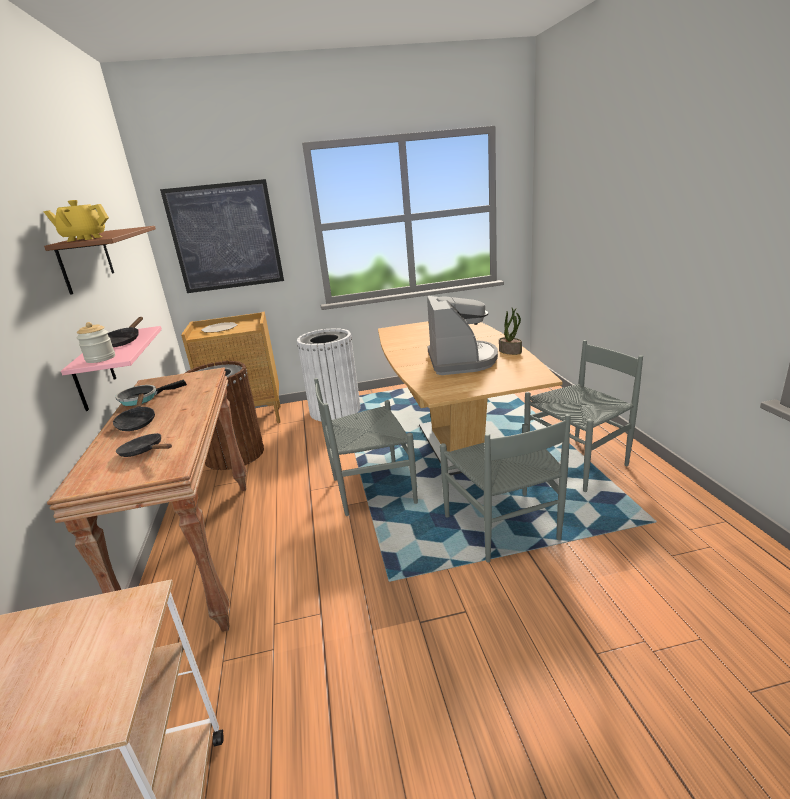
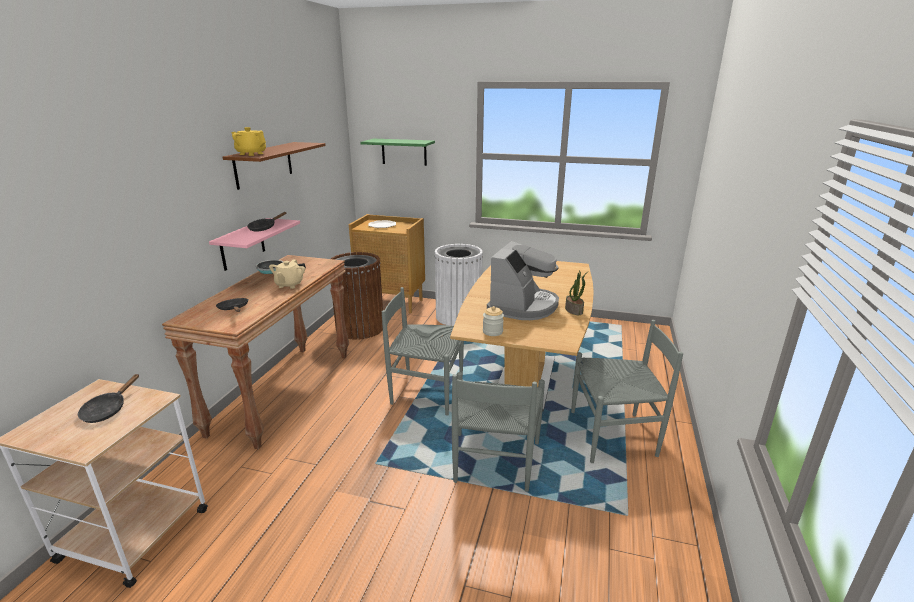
camera: 25 degrees right, 0 degrees up
jar [76,322,115,363] -> jar moved to [483,306,504,336]
black frying pan [113,393,155,431] -> black frying pan moved to [78,374,139,423]
picture [160,179,284,293] -> green shelf [360,139,435,166]
none -> beige teapot [269,260,305,289]

